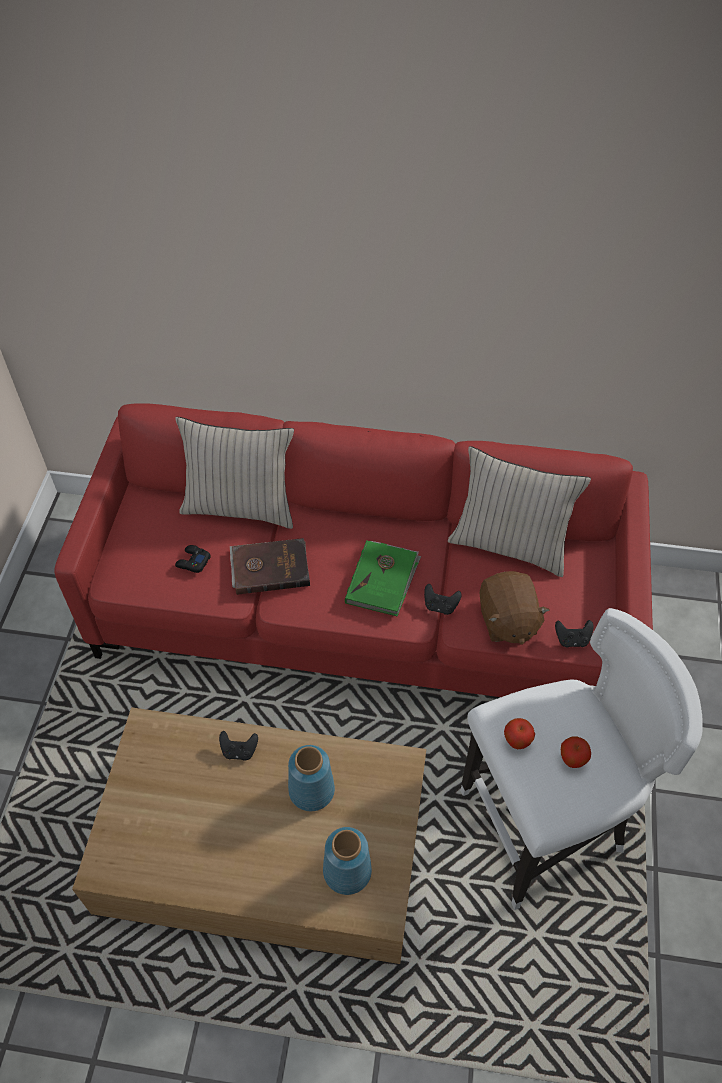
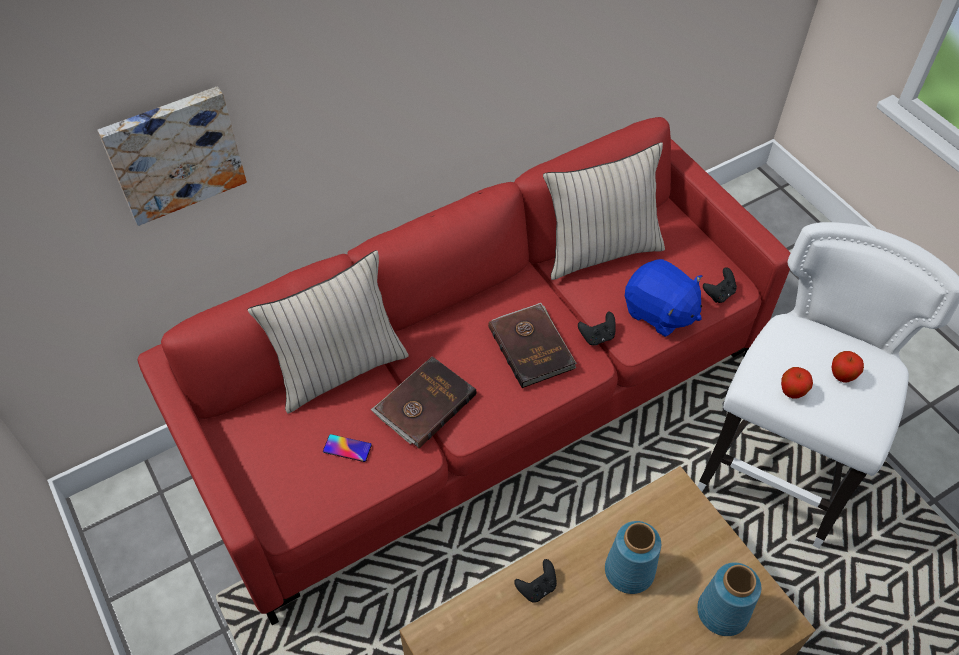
camera: 40 degrees left, 0 degrees up
black game controller [175,545,211,573] -> phone [323,434,372,462]
green book [345,541,421,616] -> brown book [488,303,577,388]
brown plush toy [480,571,549,645] -> blue plush toy [625,259,702,337]
none -> picture [98,86,247,226]

